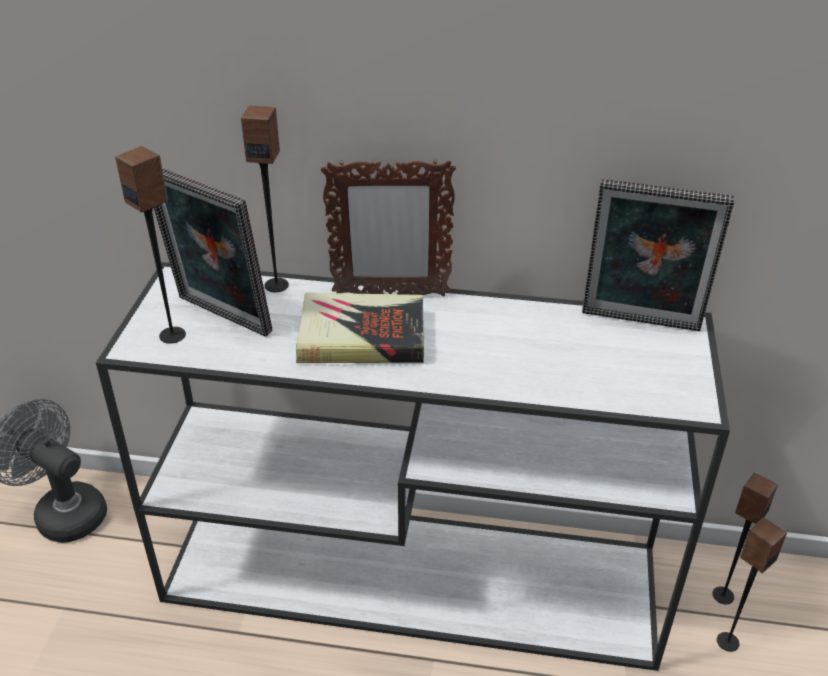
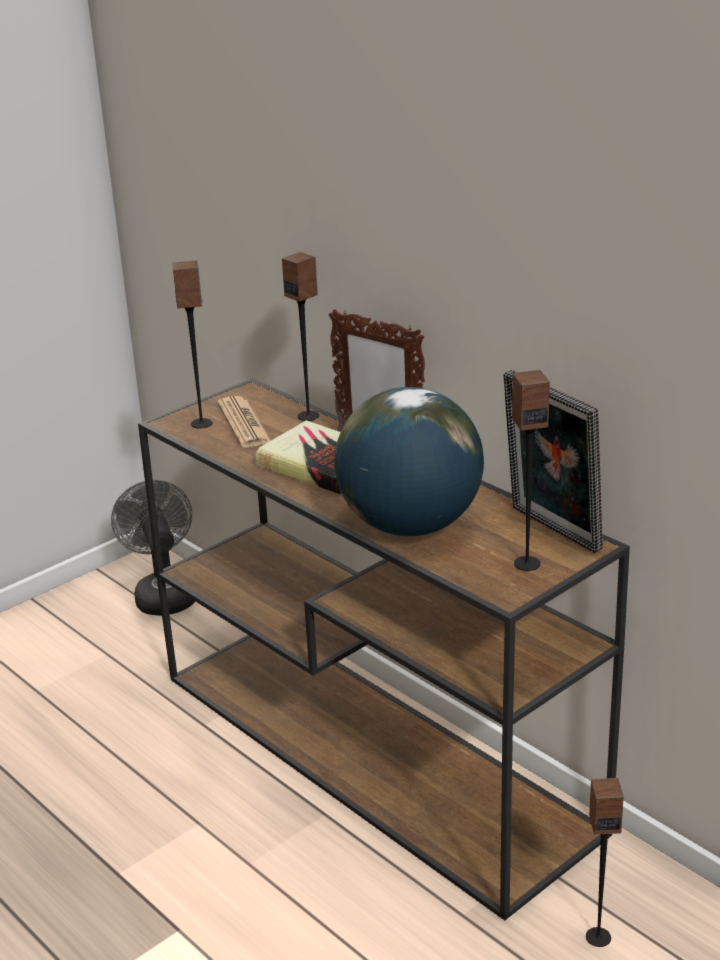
camera: 40 degrees right, 10 degrees down
white console table [96,262,730,671] -> brown console table [138,378,630,920]
picture frame [154,169,273,337] -> newspaper [217,396,271,447]
speaker [713,472,778,604] -> speaker moved to [512,370,550,571]
none -> globe [334,387,484,536]

